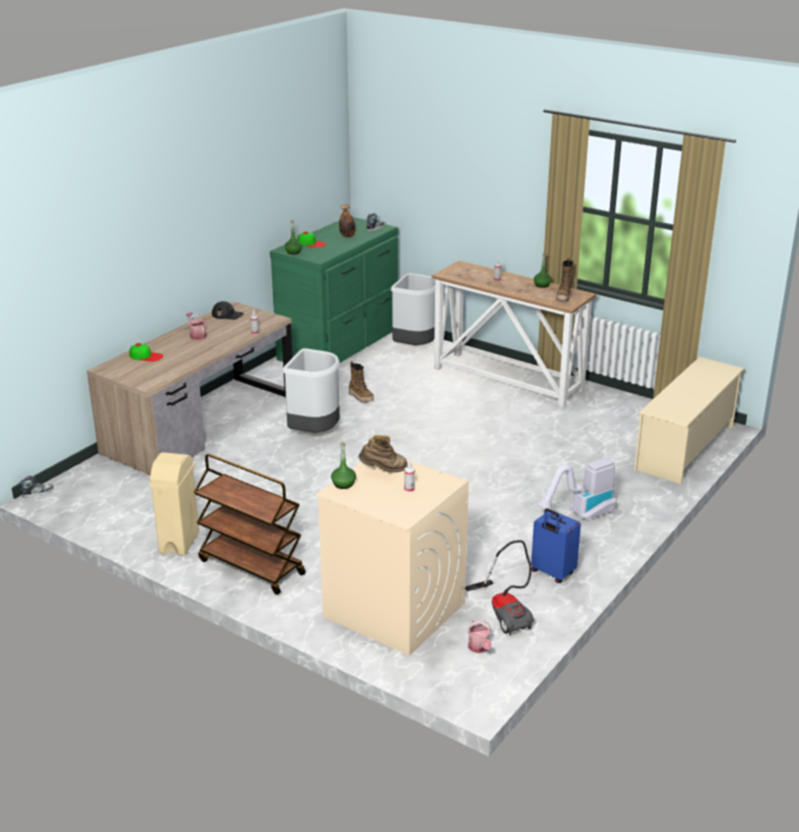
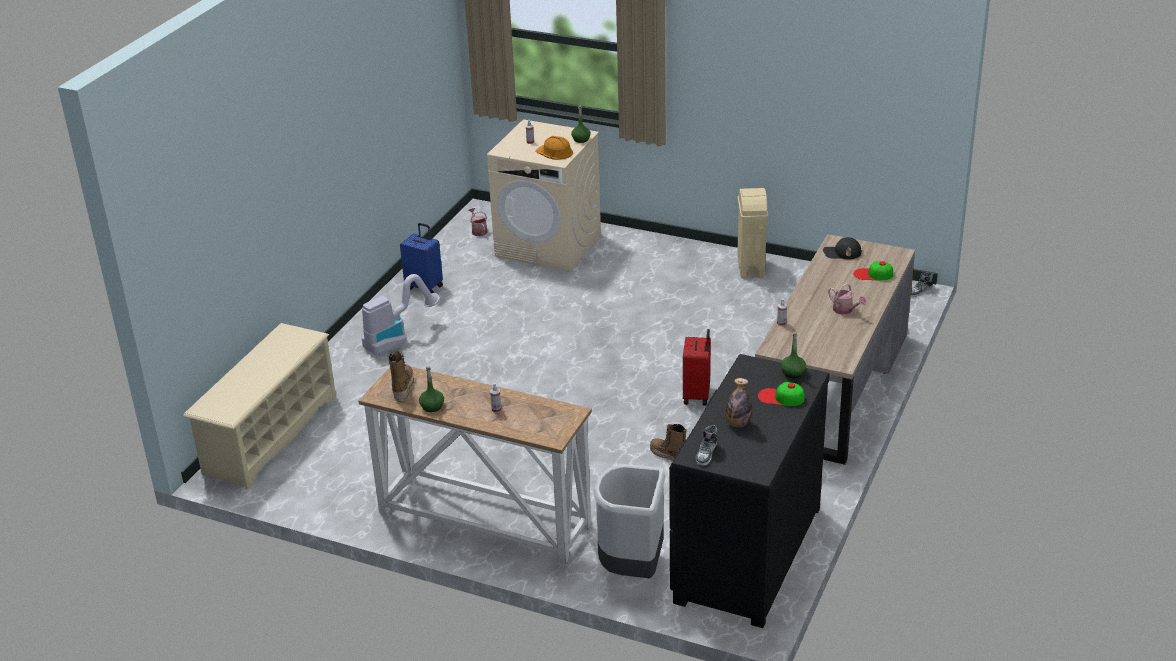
camera: 170 degrees right, 5 degrees up
brown cart [194,454,306,595] -> none
black cap [212,301,244,320] -> black cap moved to [823,237,862,260]
green dresser [270,217,398,363] -> black dresser [669,354,830,628]
grey trash can [283,348,340,433] -> red suitcase [683,329,711,406]
brown boot [359,435,408,472] -> orange hard hat [535,136,573,160]
vacuum cleaner [465,540,534,635] -> none

